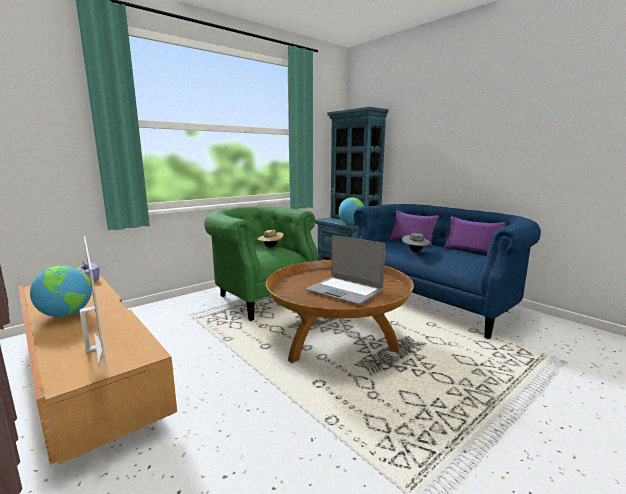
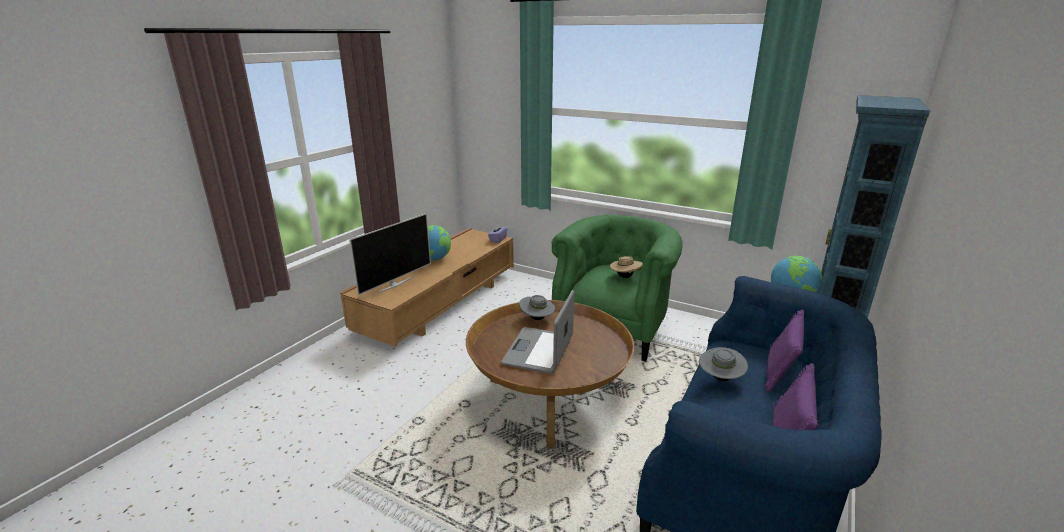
camera: 70 degrees right, 10 degrees up
none -> grey hat [519,295,555,320]

